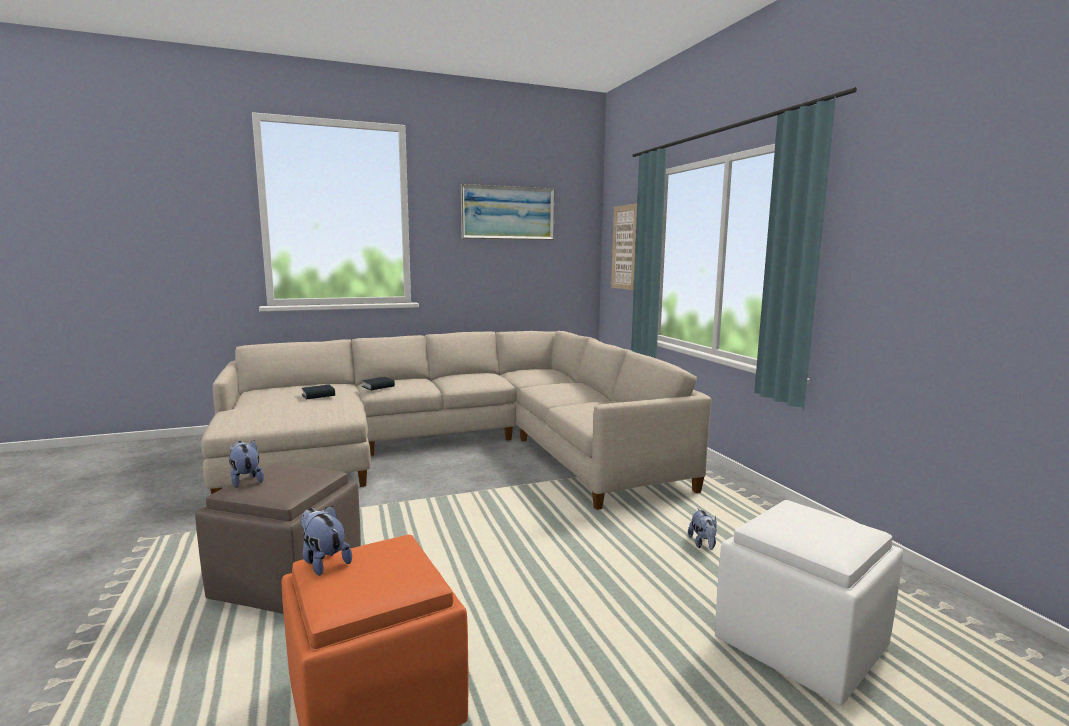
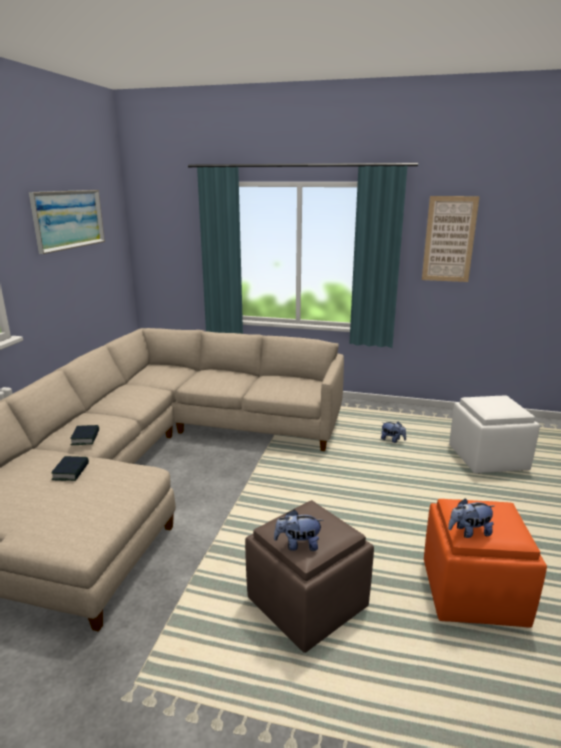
camera: 55 degrees left, 10 degrees up
picture [611,204,637,290] -> picture moved to [422,196,480,282]

